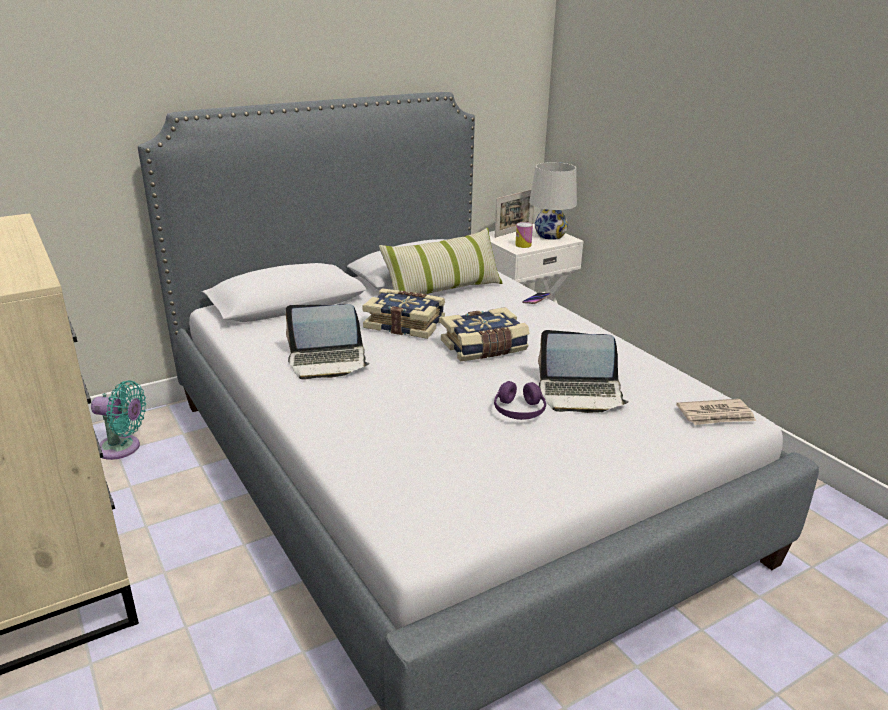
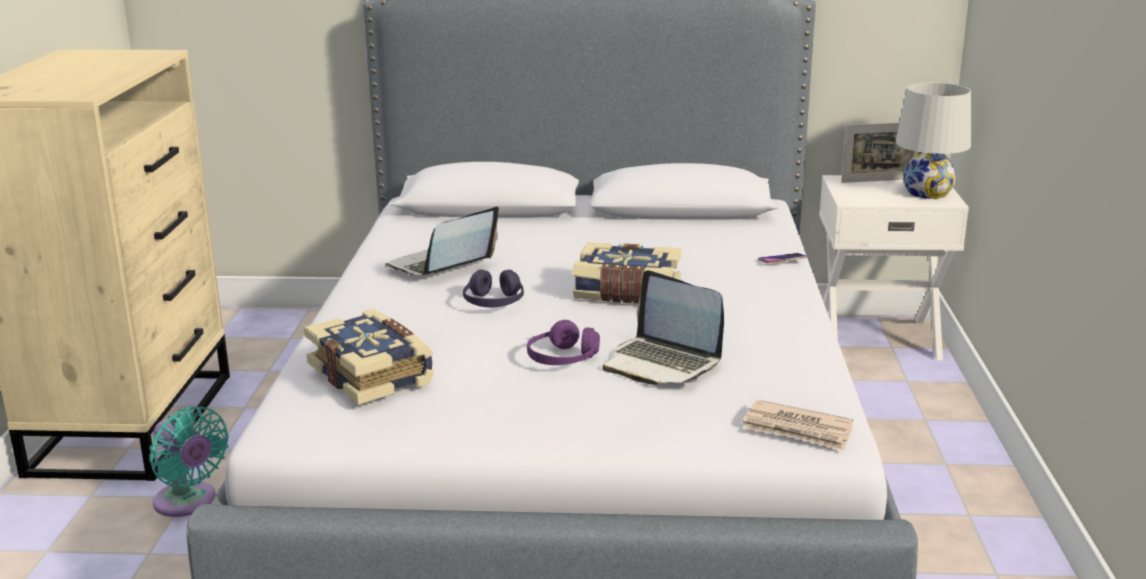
camera: 35 degrees right, 5 degrees down
turquoise fan [91,380,146,460] -> turquoise fan moved to [149,406,229,517]
laptop [286,304,370,379] -> laptop turned 105 degrees clockwise [385,206,499,276]
book [362,289,445,339] -> book moved to [304,309,434,405]
pillow [379,228,503,294] -> none
can [515,222,533,248] -> none
none -> purple headphones [463,269,524,308]

